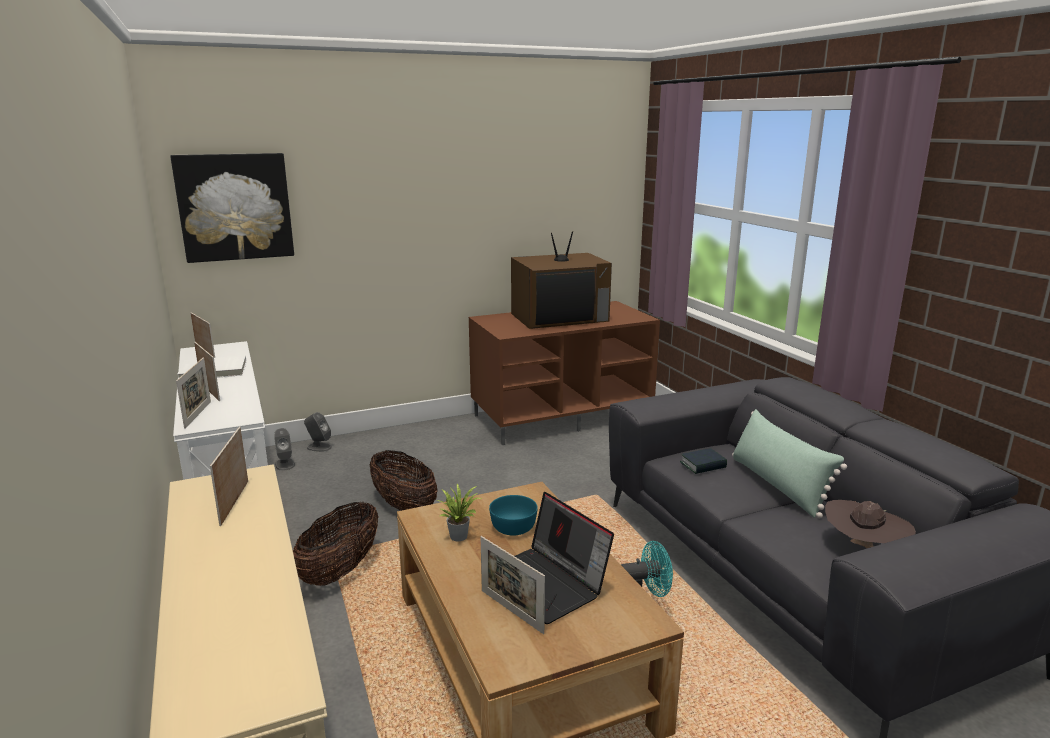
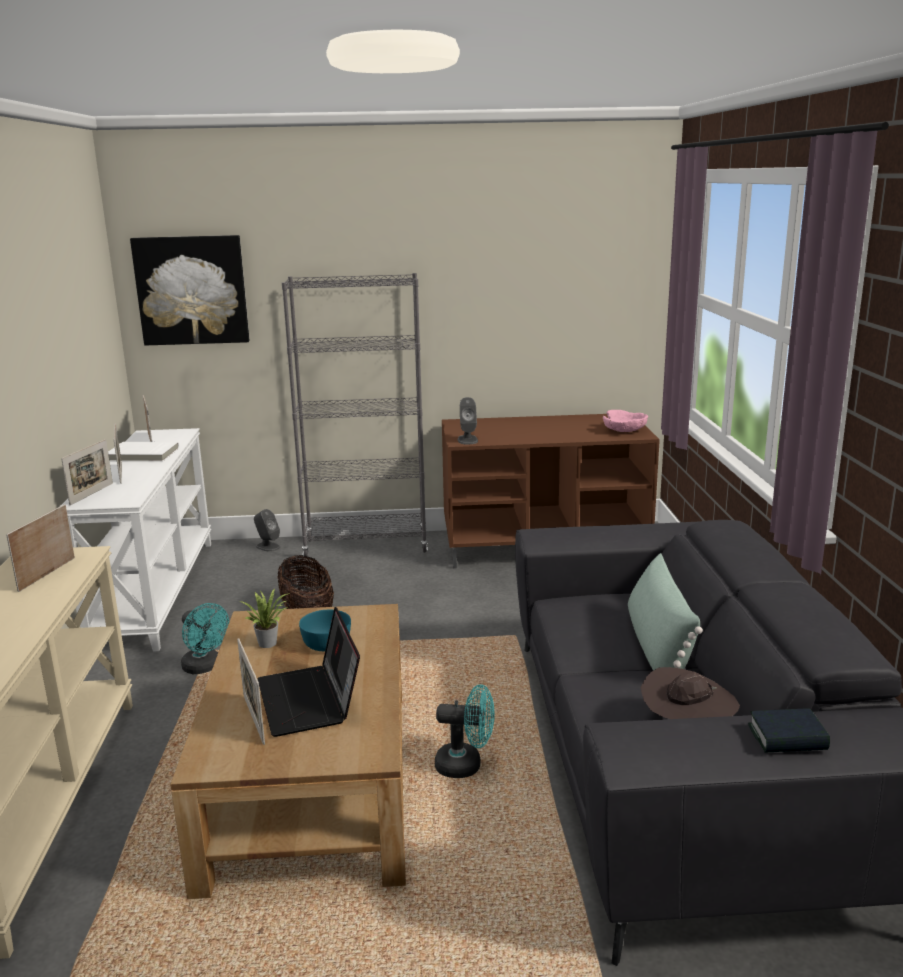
camera: 20 degrees right, 0 degrees up
grey speaker [274,428,295,471] -> grey speaker moved to [458,397,478,444]
basket [293,502,379,586] -> turquoise fan [181,603,229,674]
television [511,231,612,329] -> none
book [680,448,727,474] -> book moved to [748,709,830,752]
none -> grey bookcase [282,273,428,556]
none -> pink bowl [603,410,648,432]

